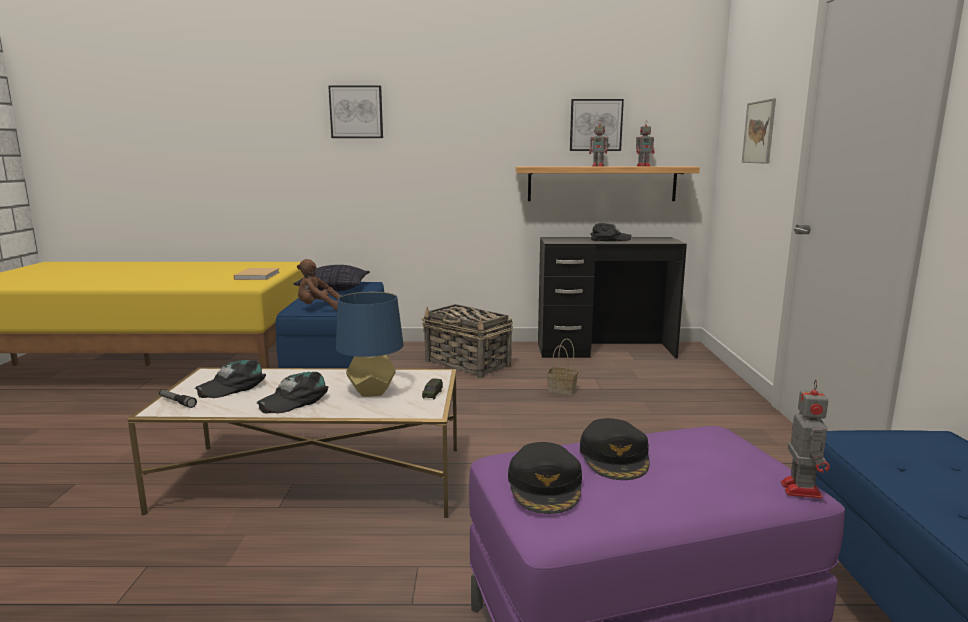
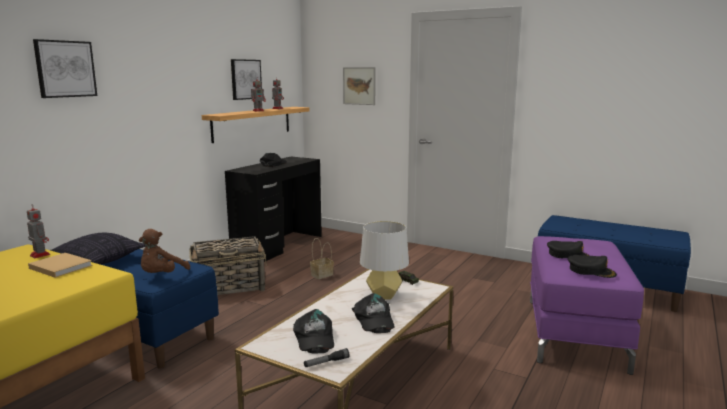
camera: 60 degrees left, 0 degrees up
blue table lamp [336,291,404,397] -> grey table lamp [360,221,409,300]
toy robot [781,380,830,499] -> toy robot moved to [27,204,50,258]

